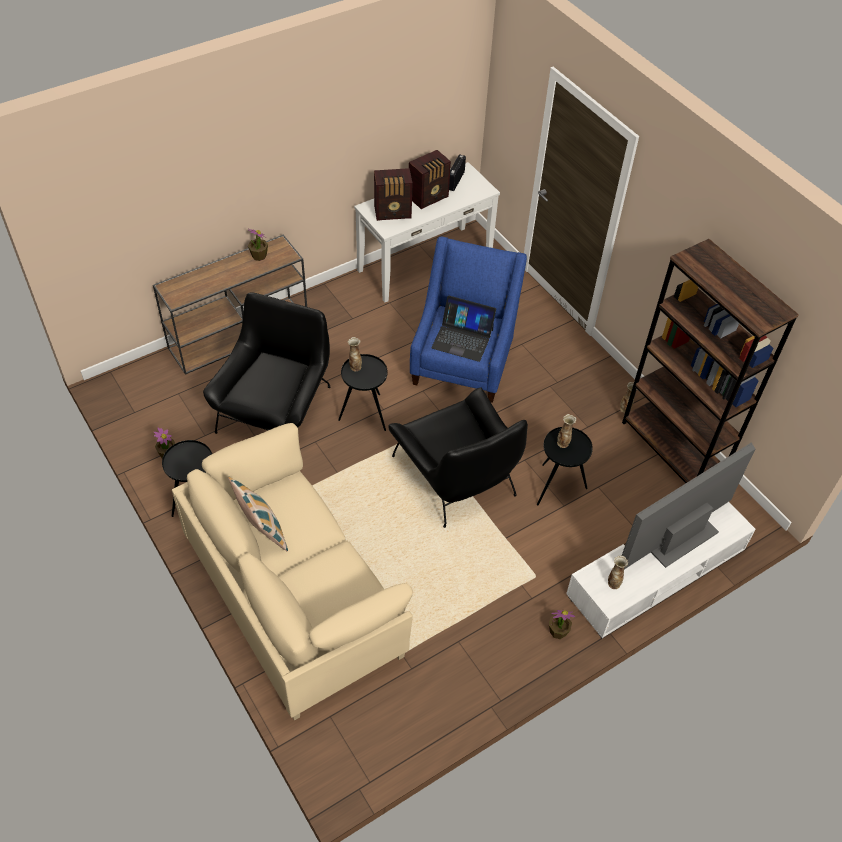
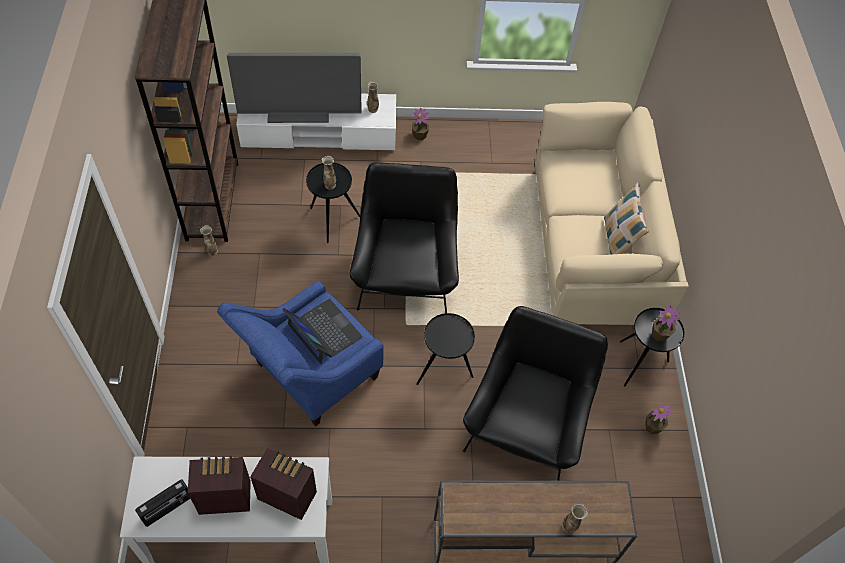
camera: 150 degrees left, 5 degrees up
black armchair [203,292,331,434] -> black armchair turned 150 degrees clockwise [463,306,608,481]
potted plant [248,229,268,261] -> potted plant moved to [652,305,680,341]
vase [348,337,362,371] -> vase moved to [562,504,588,533]

